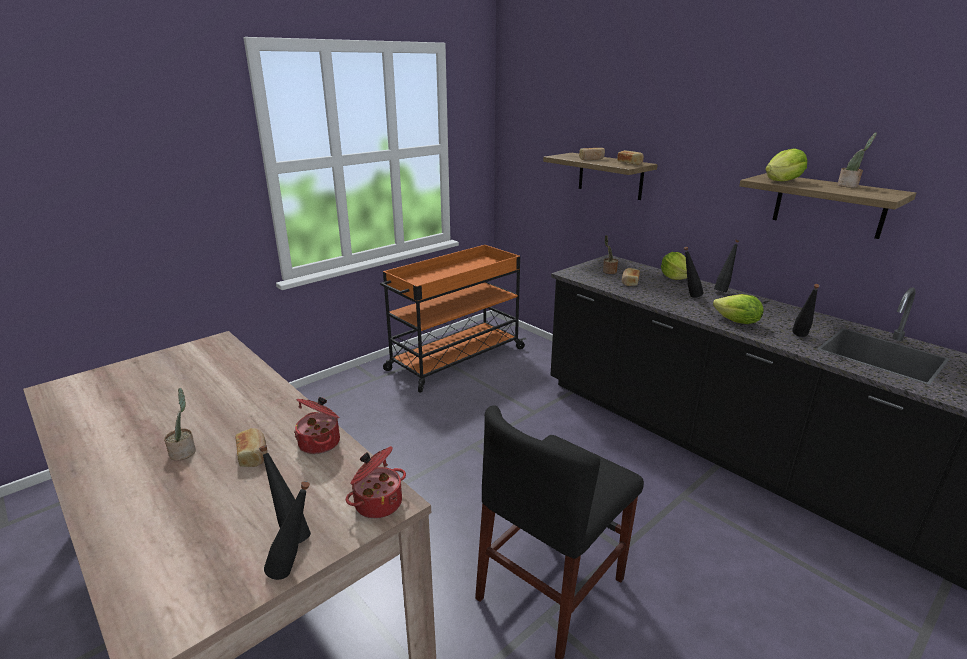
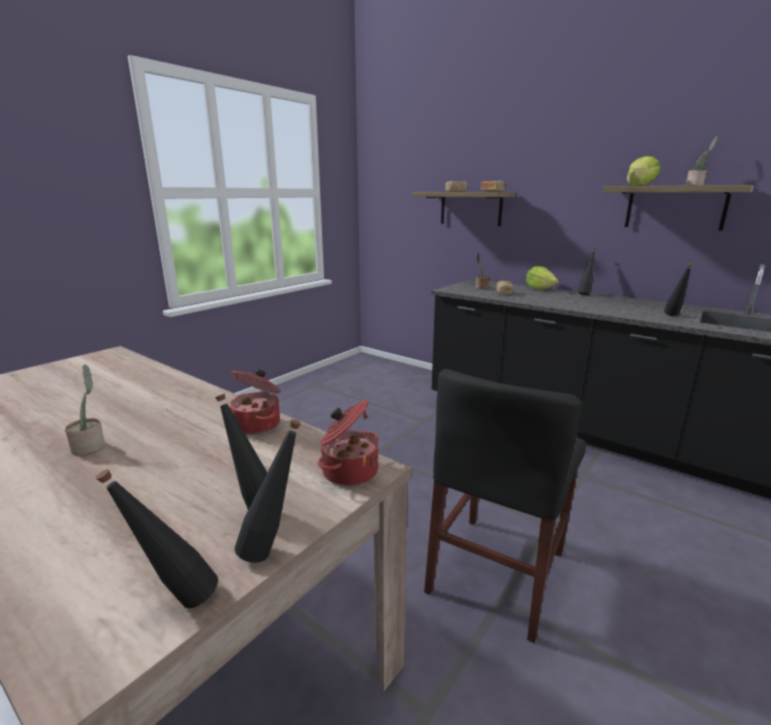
camera: 10 degrees left, 5 degrees down
bread [235,428,268,467] -> none
orange cart [380,245,526,393] -> none
black bottle [684,247,704,298] -> black bottle moved to [95,469,218,609]
lettuce [713,294,764,324] -> none

